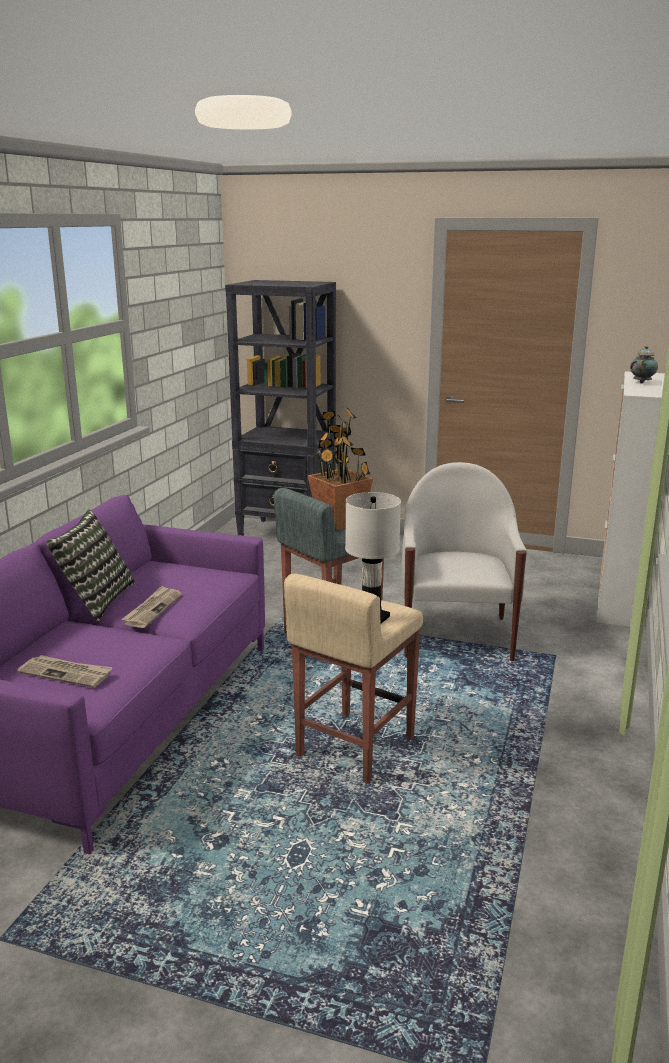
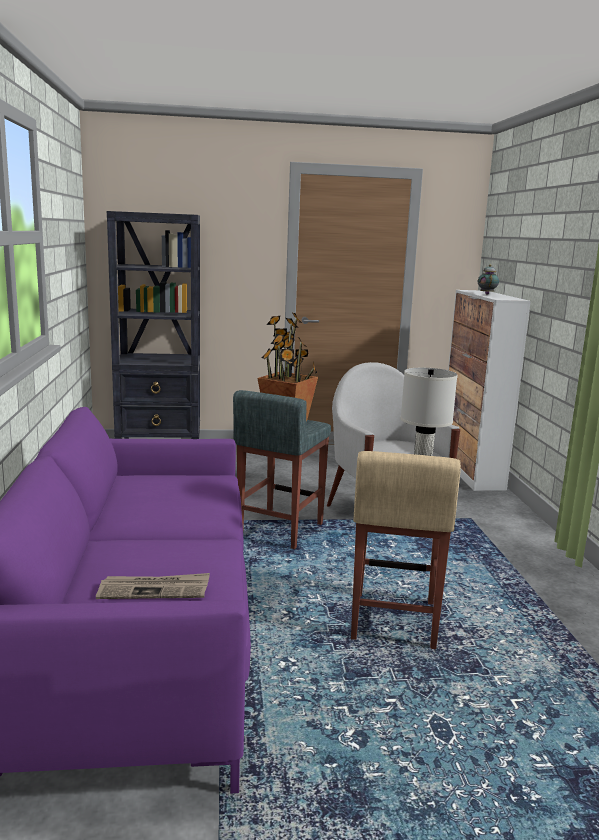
camera: 25 degrees left, 5 degrees down
pillow [47,510,135,621] -> none
newspaper [121,586,182,628] -> none

